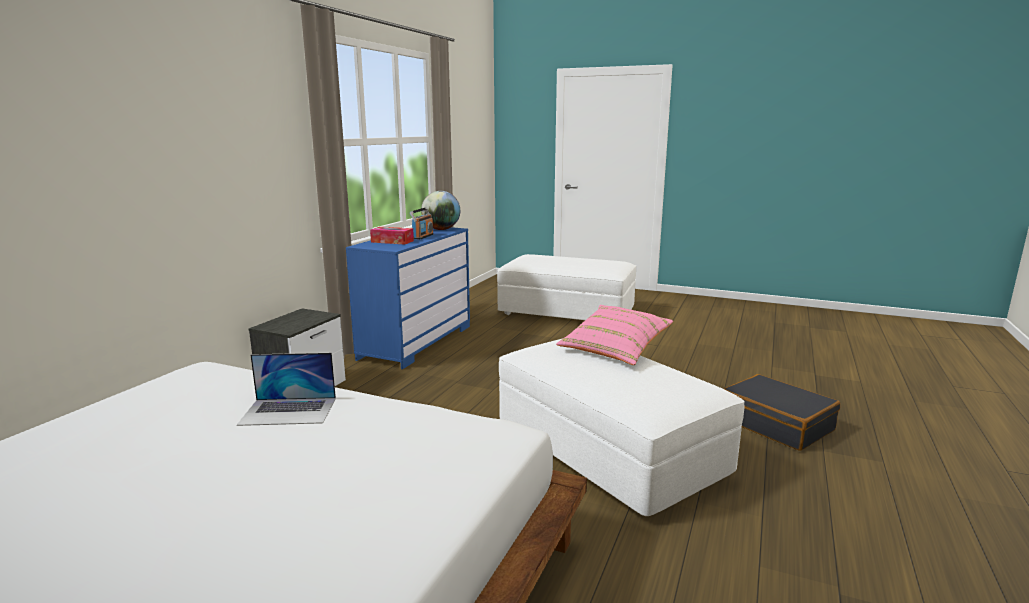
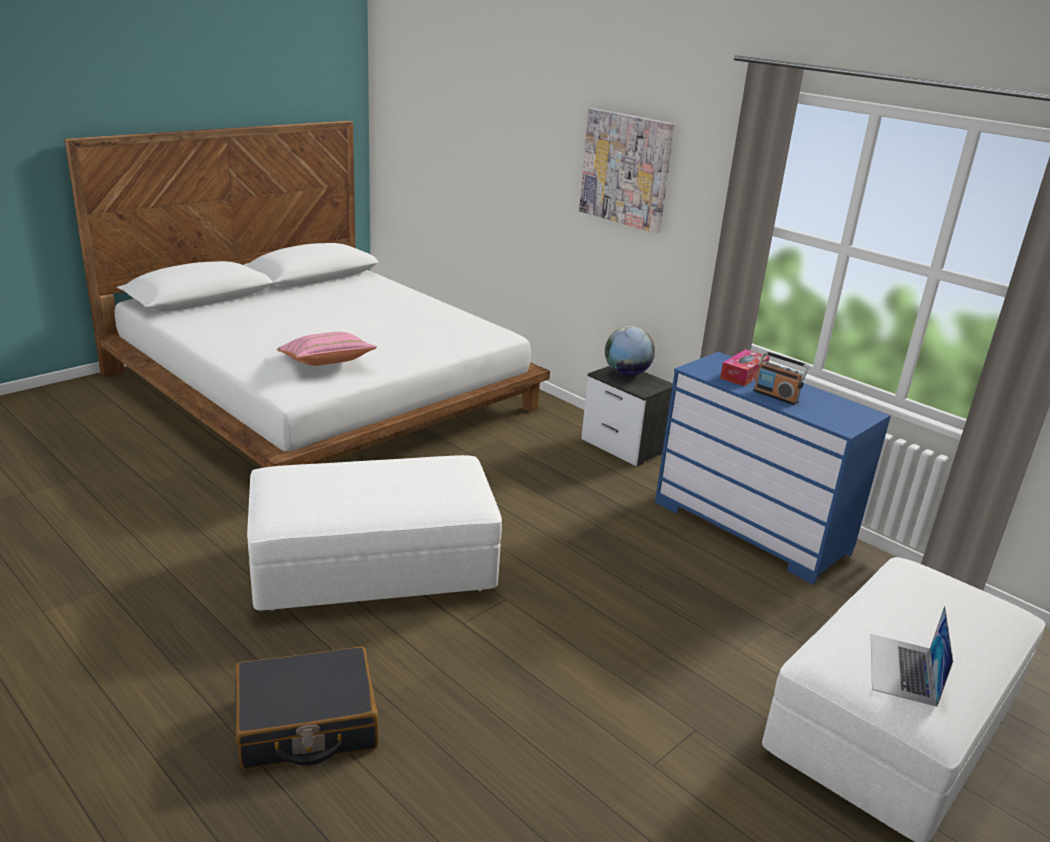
camera: 110 degrees right, 10 degrees up
laptop [237,353,336,426] -> laptop moved to [871,606,953,707]
globe [421,191,460,230] -> globe moved to [605,326,655,376]
pink pillow [556,305,673,365] -> pink pillow moved to [277,332,377,366]
none -> picture [579,108,675,233]

